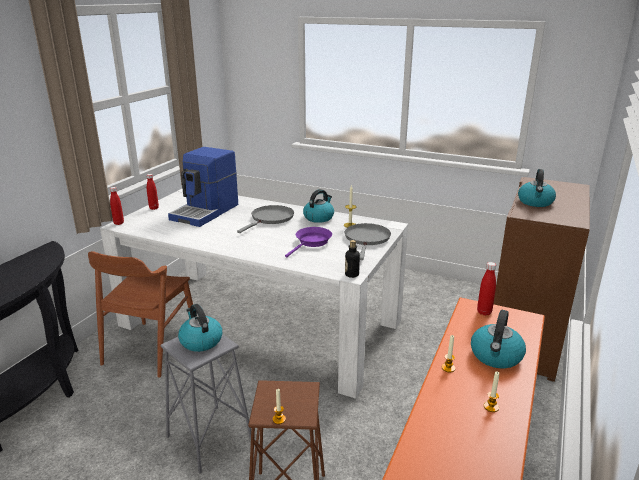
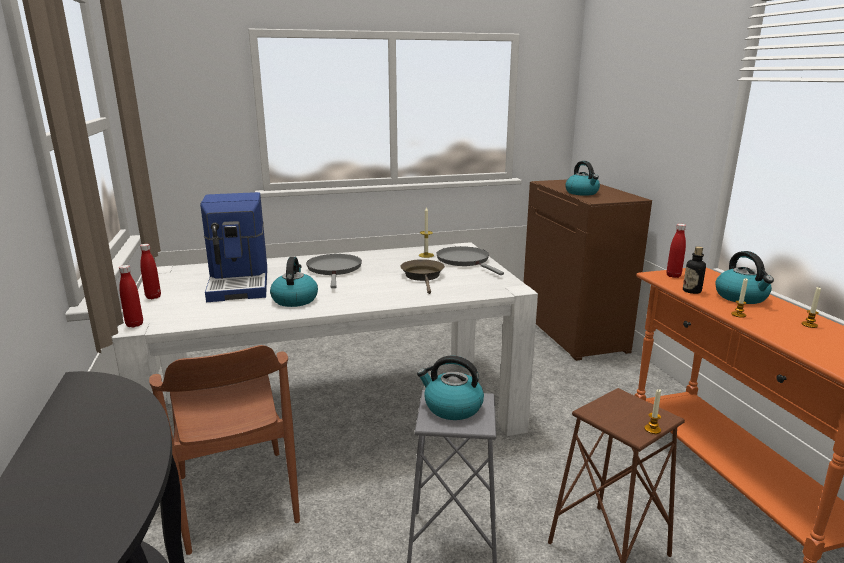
camera: 40 degrees left, 5 degrees down
purple frying pan [285,227,332,258] -> brown frying pan [400,259,445,294]
kettle [303,189,334,223] -> kettle moved to [270,257,318,307]
bottle [345,240,360,278] -> bottle moved to [683,246,706,294]

